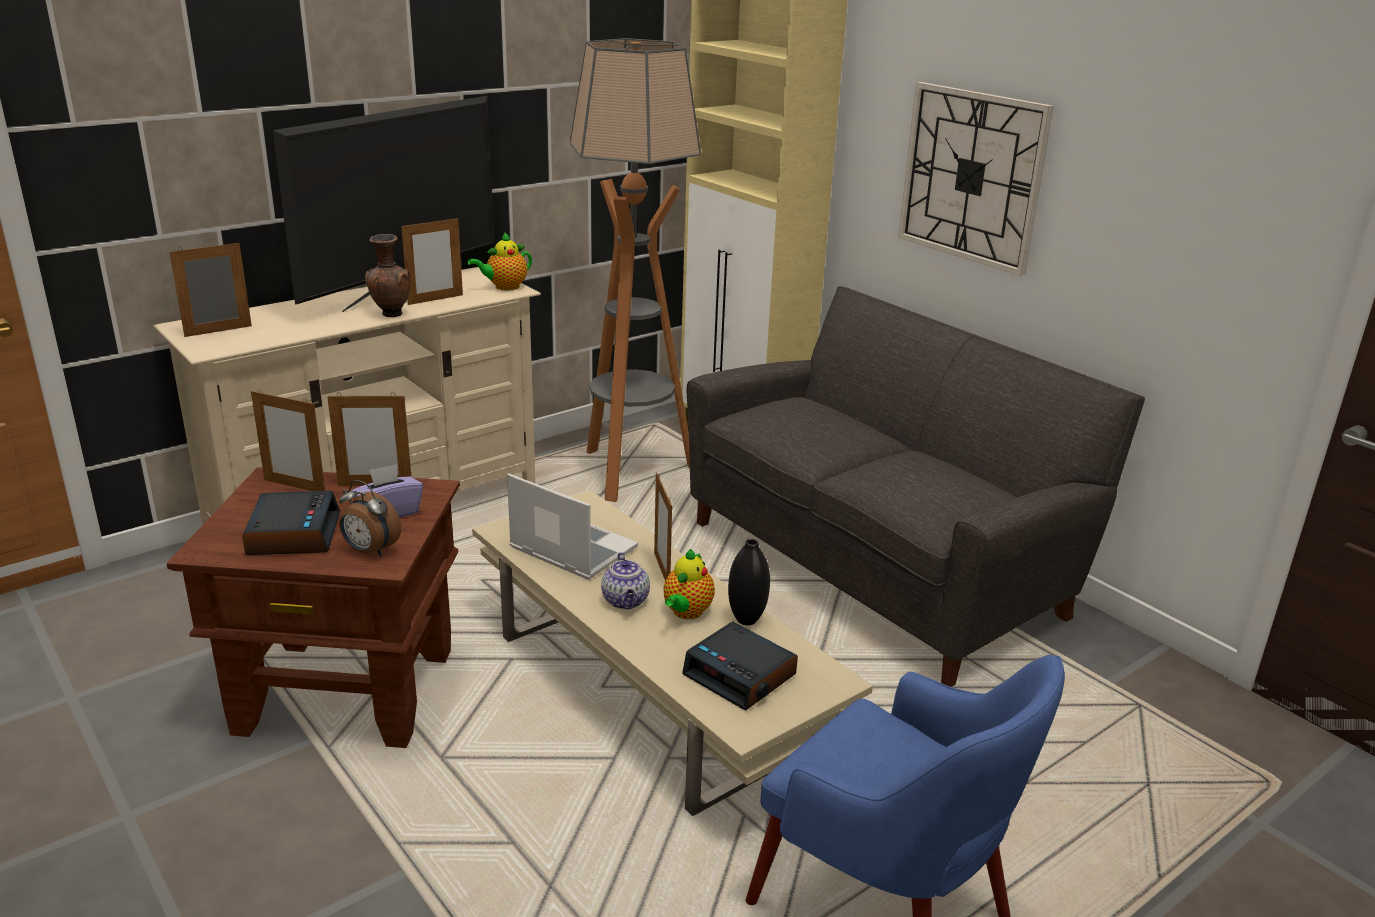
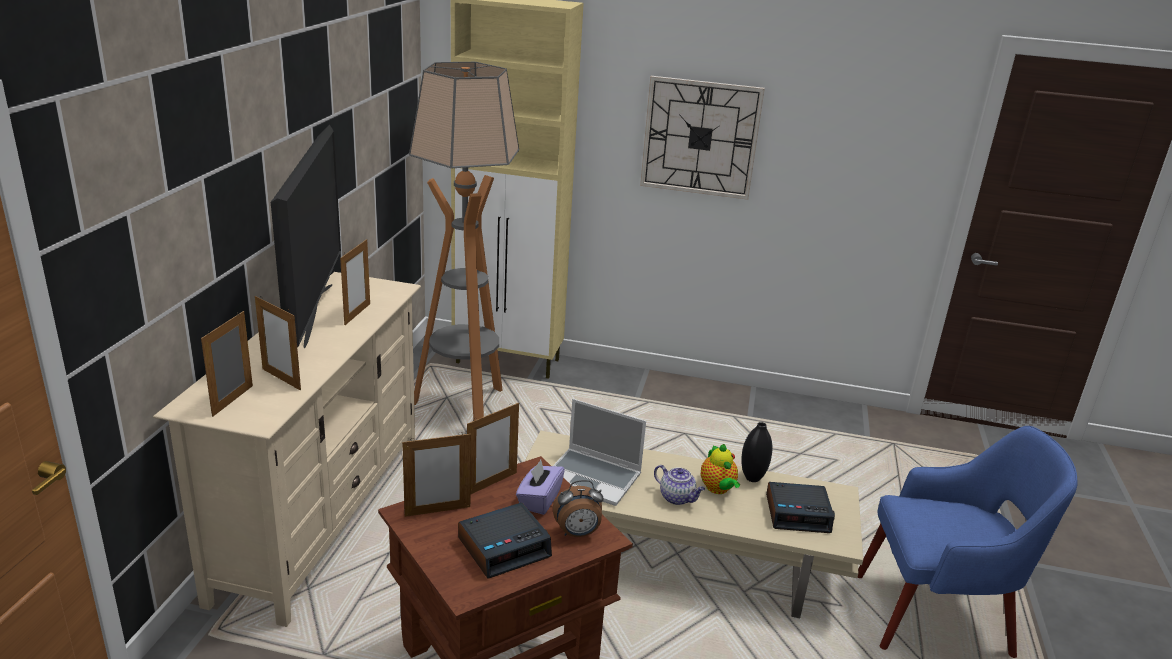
camera: 40 degrees left, 0 degrees up
alarm clock [242,491,340,555] -> alarm clock turned 105 degrees clockwise [458,502,552,579]
brown vase [365,234,411,317] -> none
teapot [468,232,532,290] -> none
laptop [507,473,638,580] -> laptop turned 150 degrees counterclockwise [553,399,646,506]
picture frame [654,472,672,581] -> picture frame moved to [255,296,301,390]
grey sofa [687,286,1145,687] -> none

